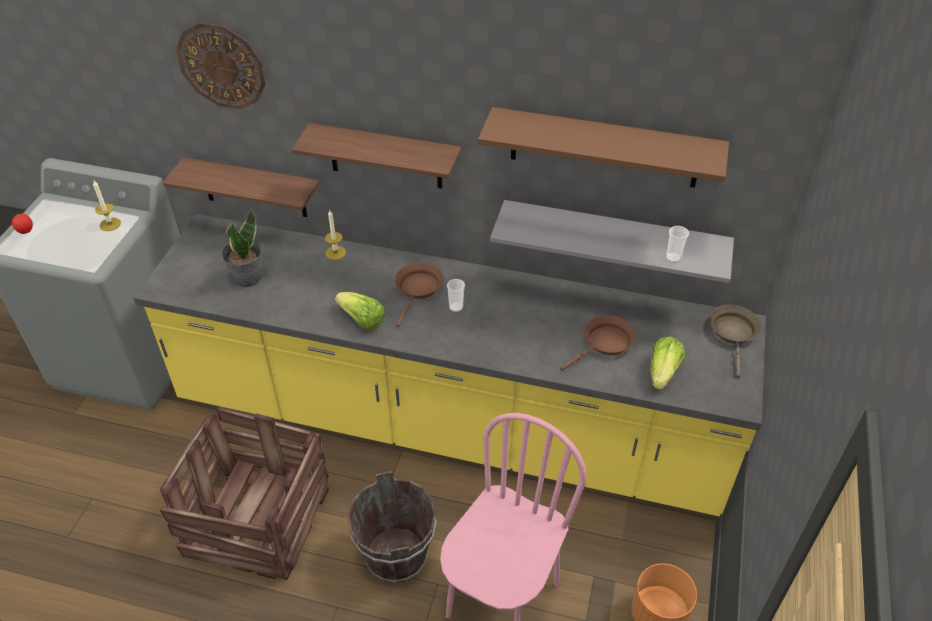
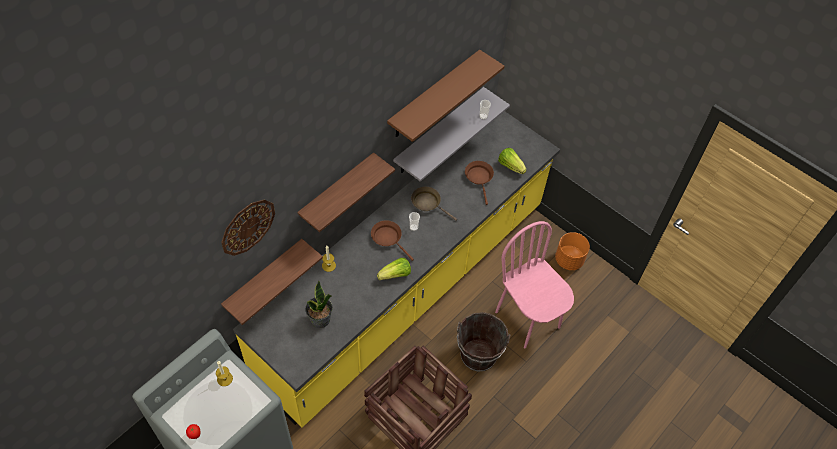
camera: 65 degrees left, 10 degrees up
brown frying pan [709,305,761,377] -> brown frying pan moved to [411,187,457,221]

